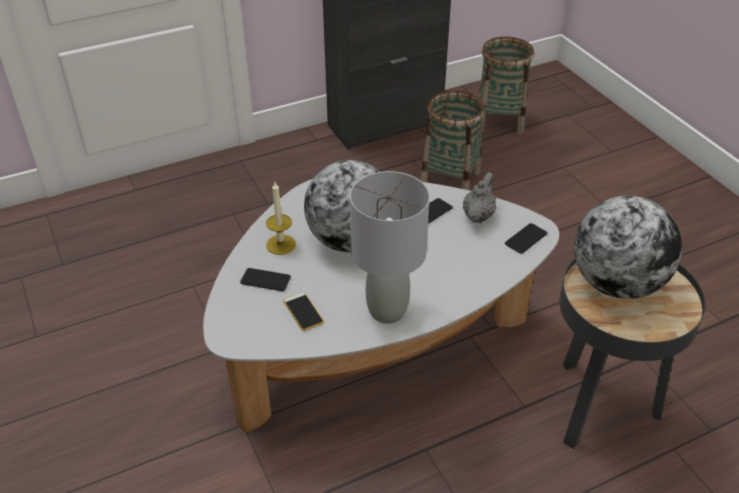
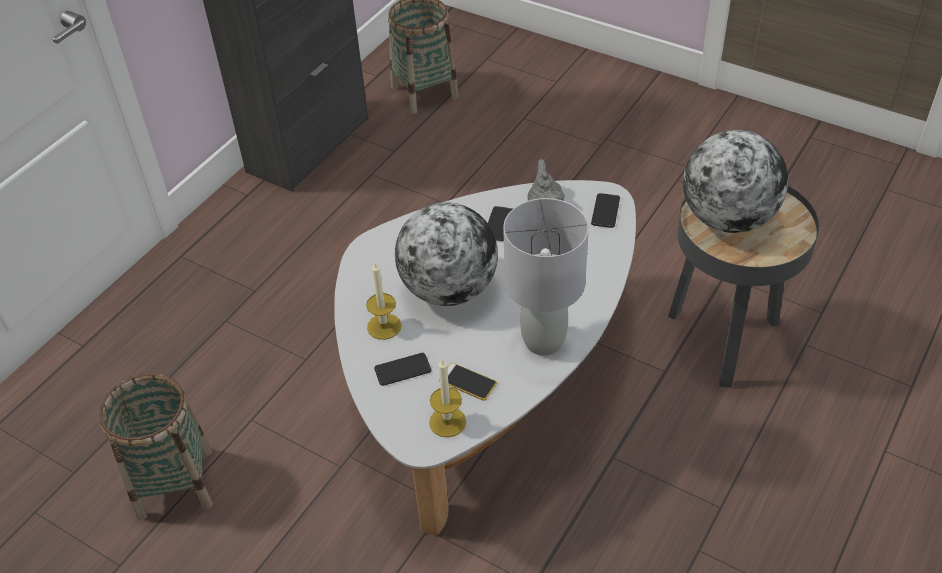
camera: 30 degrees left, 5 degrees up
basket [420,90,485,190] -> basket moved to [99,373,213,521]
none -> candle [429,358,466,437]

